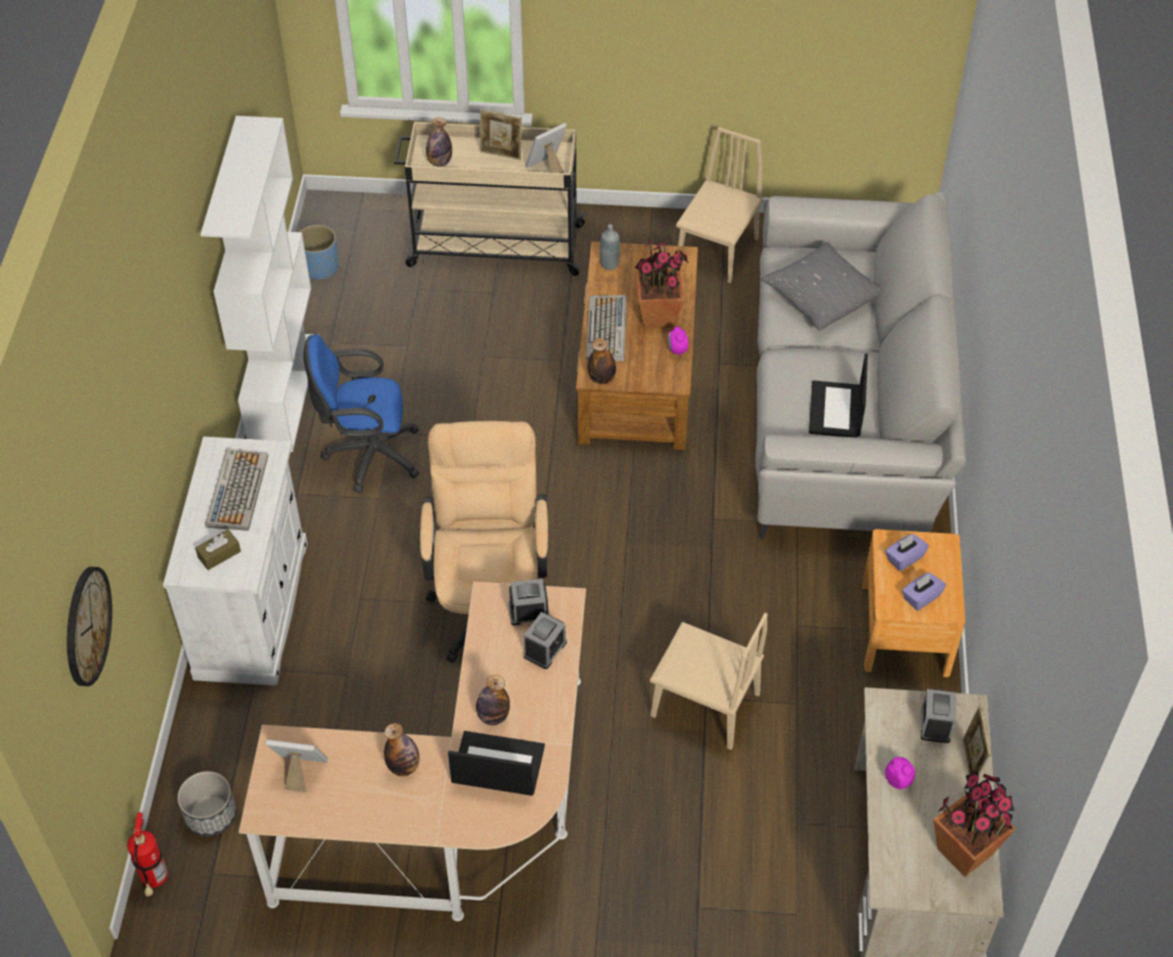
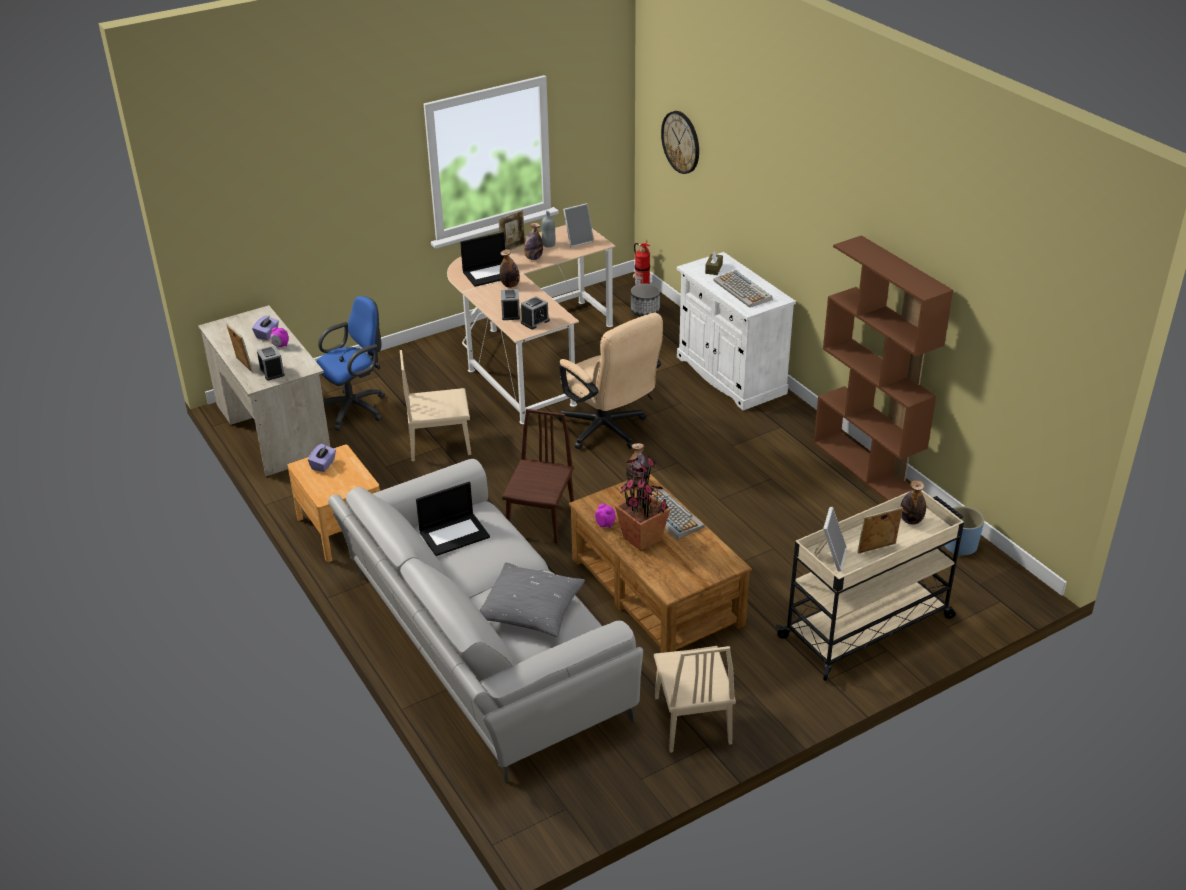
camera: 145 degrees right, 15 degrees down
white bookcase [201,116,314,452] -> brown bookcase [813,235,953,501]
blue office chair [303,334,419,493] -> blue office chair moved to [316,296,385,431]
grey bottle [600,224,620,270] -> grey bottle moved to [542,211,555,248]
laptop [809,353,868,437] -> laptop turned 90 degrees clockwise [416,482,490,556]
purple tissue box [885,534,929,571] -> purple tissue box moved to [252,315,279,340]
potted plant [933,772,1016,877] -> none
none -> picture frame [498,210,526,250]
none -> brown chair [502,409,574,543]

